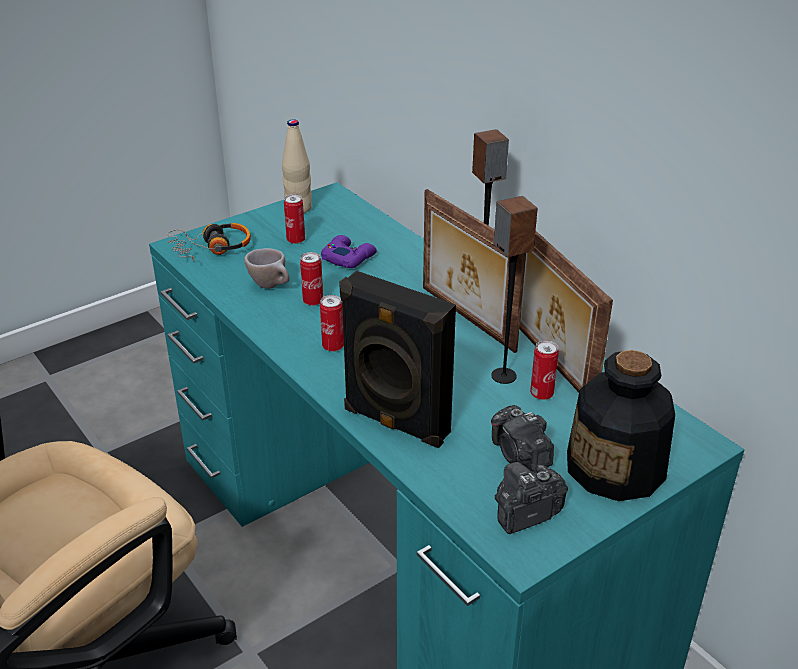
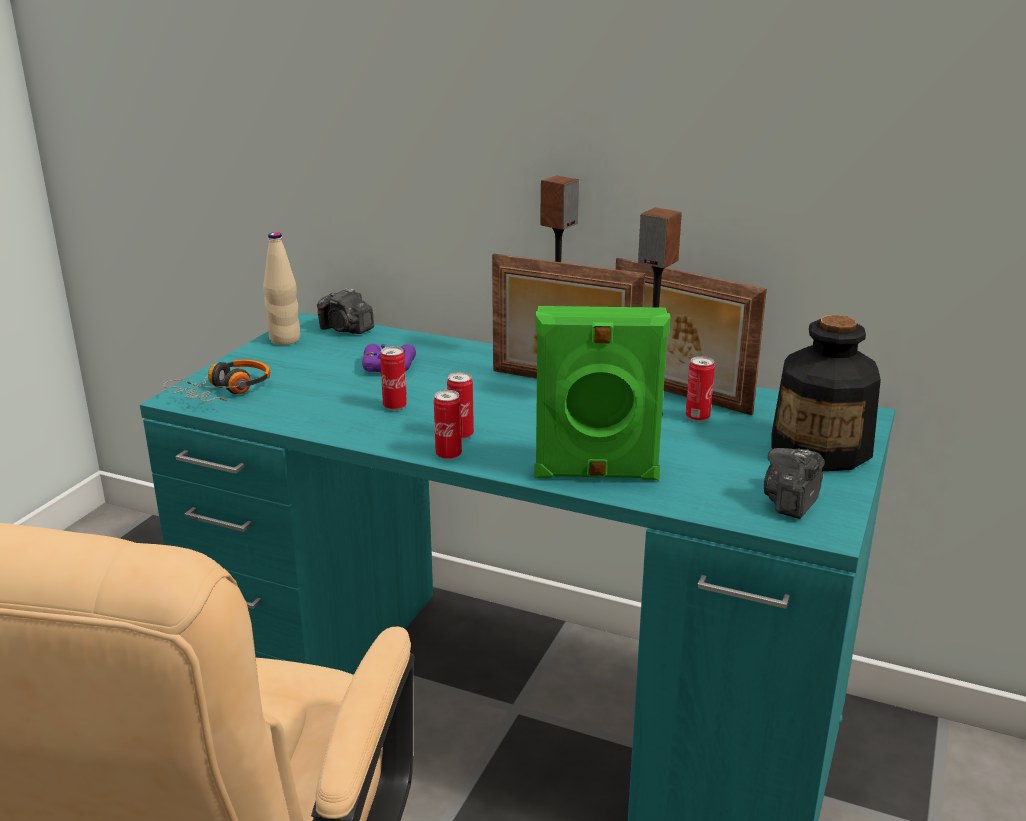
camera: 30 degrees left, 10 degrees down
beige cup [244,248,289,289] -> none
can [284,194,305,244] -> can moved to [434,390,462,460]
black speaker [339,271,456,448] -> green speaker [534,306,670,480]
camera [491,405,554,471] -> camera moved to [317,288,374,334]

